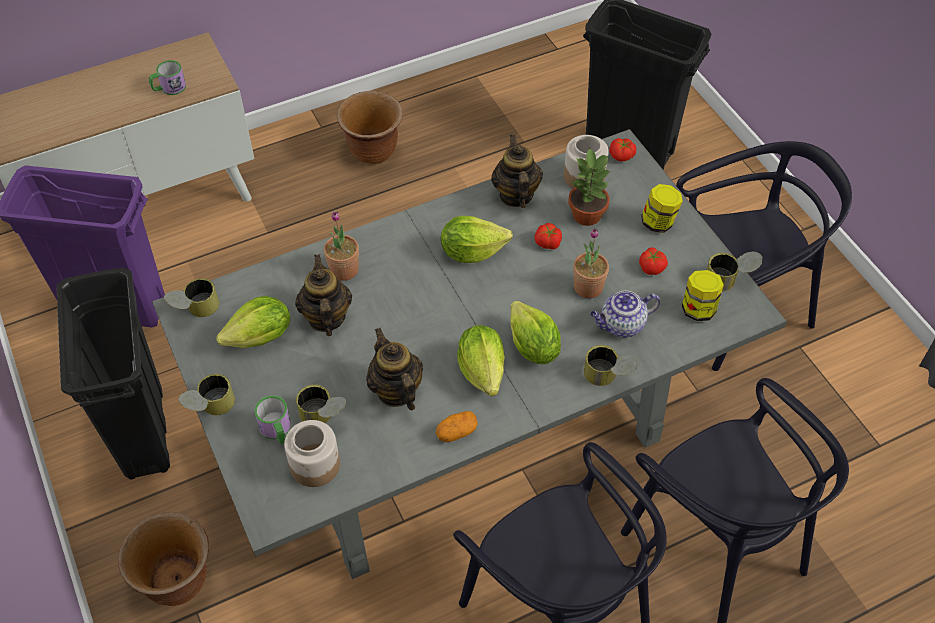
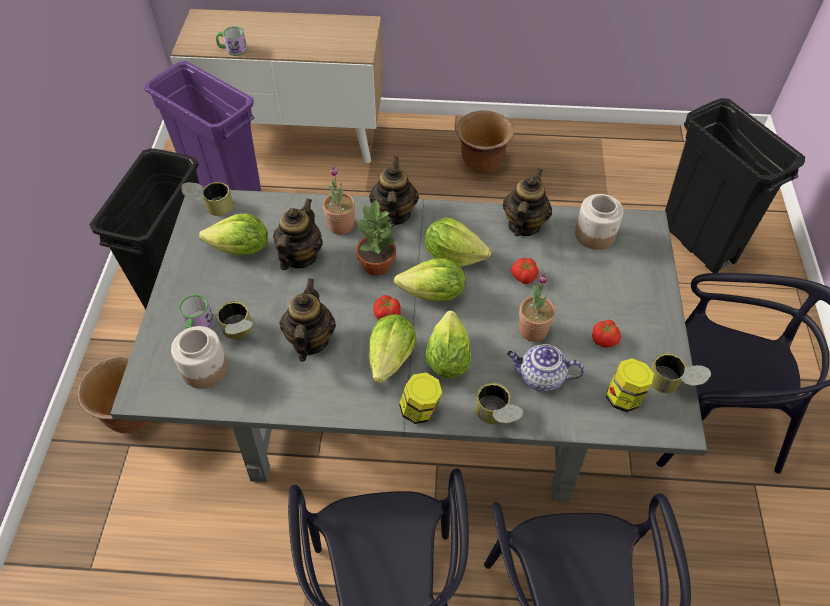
camera: 30 degrees right, 0 degrees up
mug [149,60,186,95] -> mug moved to [216,26,247,56]
can [178,374,235,415] -> none
potato [436,411,478,442] -> none
potted plant [568,147,611,226] -> potted plant moved to [356,198,396,276]
tomato [609,138,636,161] -> tomato moved to [373,295,401,319]
jar [641,184,683,233] -> jar moved to [399,372,443,424]
none -> teapot [369,157,419,226]
none -> lettuce [394,258,466,301]

